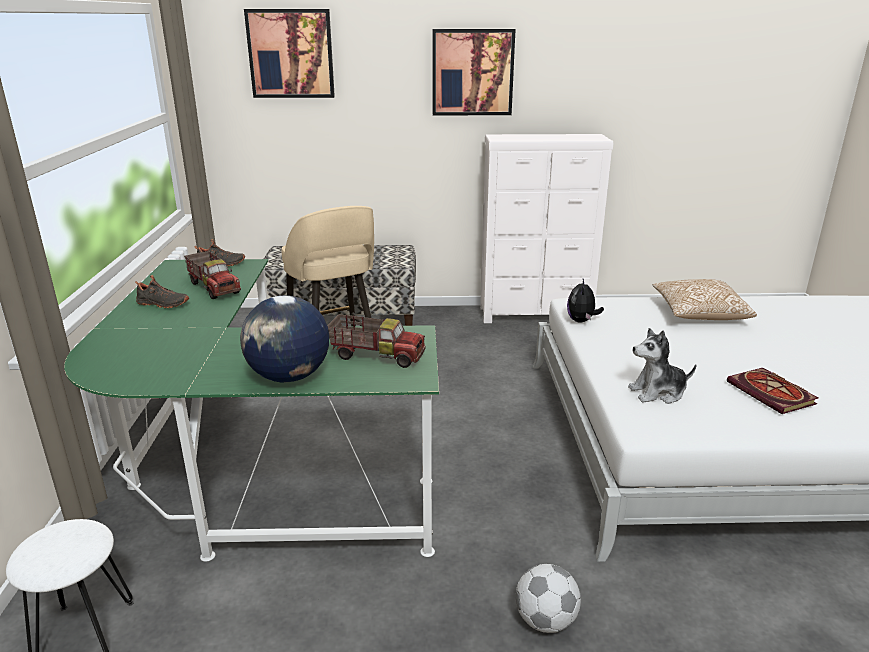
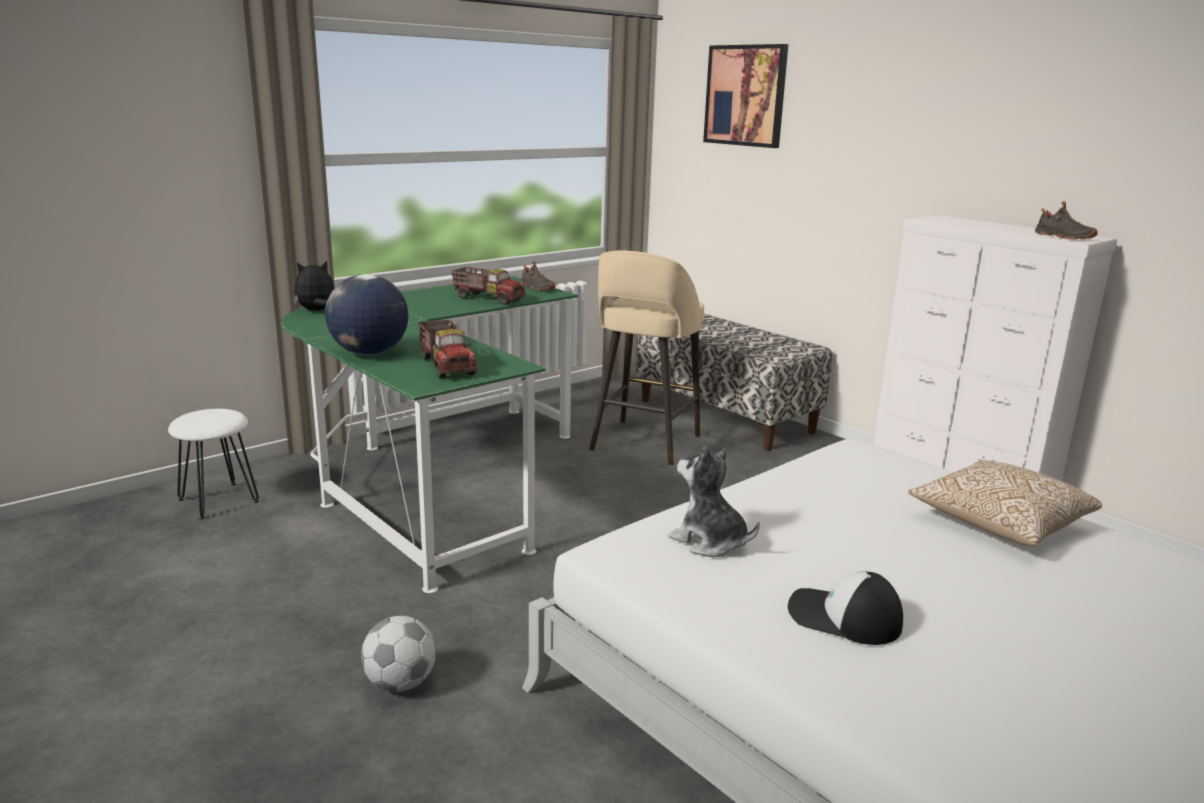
camera: 50 degrees right, 5 degrees down
black shoe [135,275,189,308] -> black shoe moved to [1035,201,1098,240]
toy truck [184,251,241,299] -> toy truck turned 75 degrees counterclockwise [451,267,526,305]
picture [433,29,516,115] -> none
plush toy [567,279,604,323] -> plush toy moved to [293,261,334,311]
book [727,368,818,414] -> cap [788,572,903,645]

